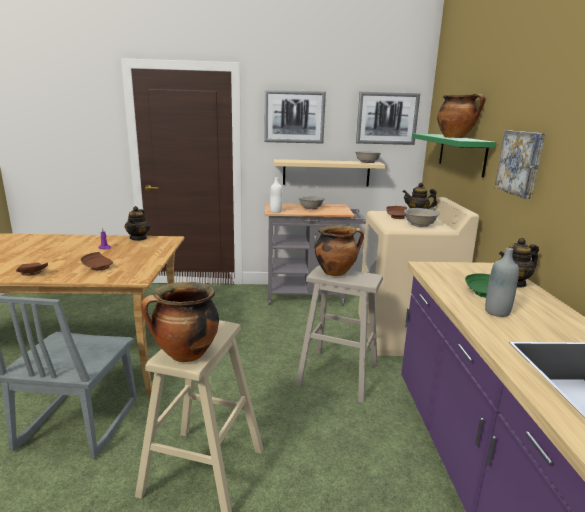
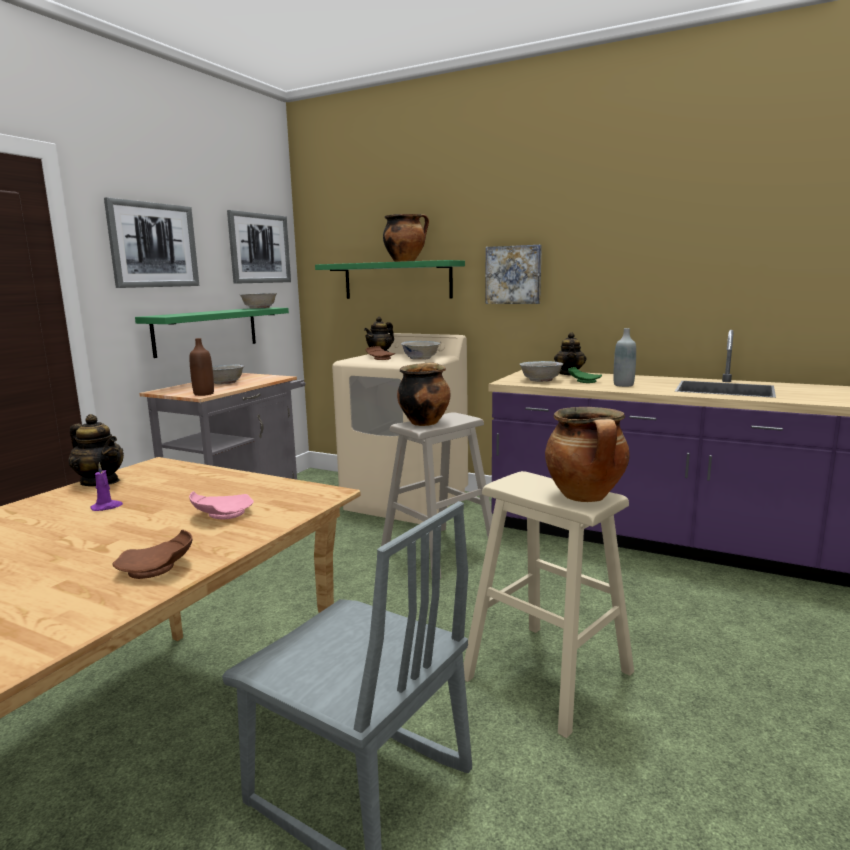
camera: 60 degrees left, 5 degrees down
brown plate [81,252,114,270] -> pink plate [189,491,253,519]
white bottle [270,177,283,213] -> brown bottle [189,338,214,396]
beige shelf [274,159,386,187] -> green shelf [135,308,289,358]
none -> white bowl [519,361,563,382]

